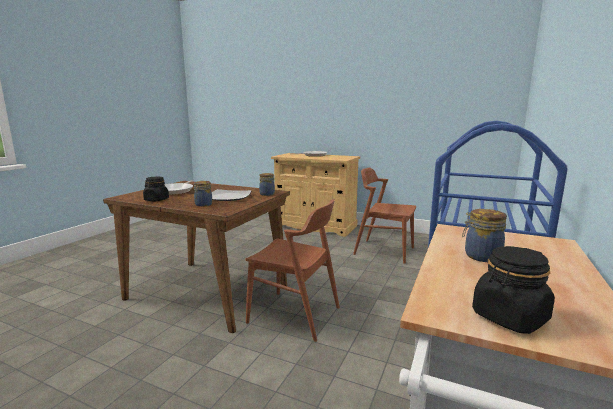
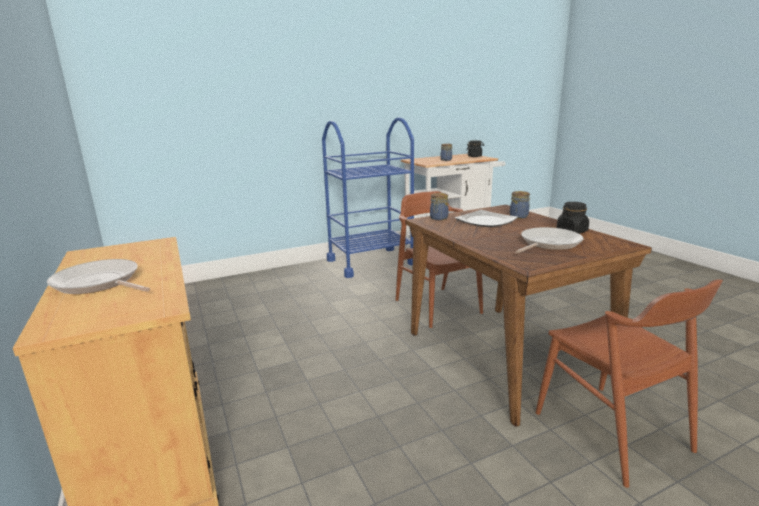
camera: 140 degrees left, 5 degrees up
brown chair [353,168,416,264] -> brown chair moved to [536,279,723,488]

